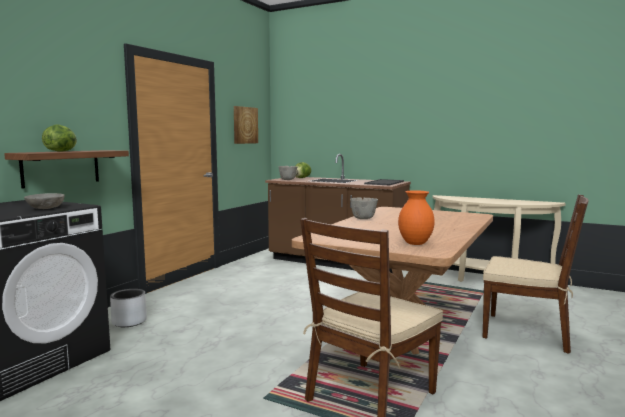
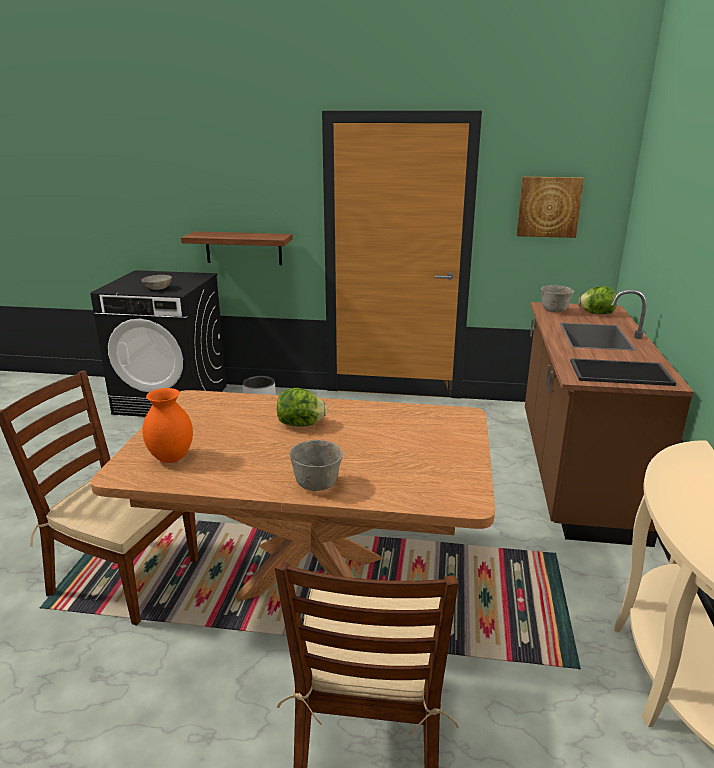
camera: 70 degrees right, 15 degrees up
lettuce [42,125,77,152] -> lettuce moved to [277,388,327,426]
grey bowl [350,197,378,219] -> grey bowl moved to [289,440,343,491]

